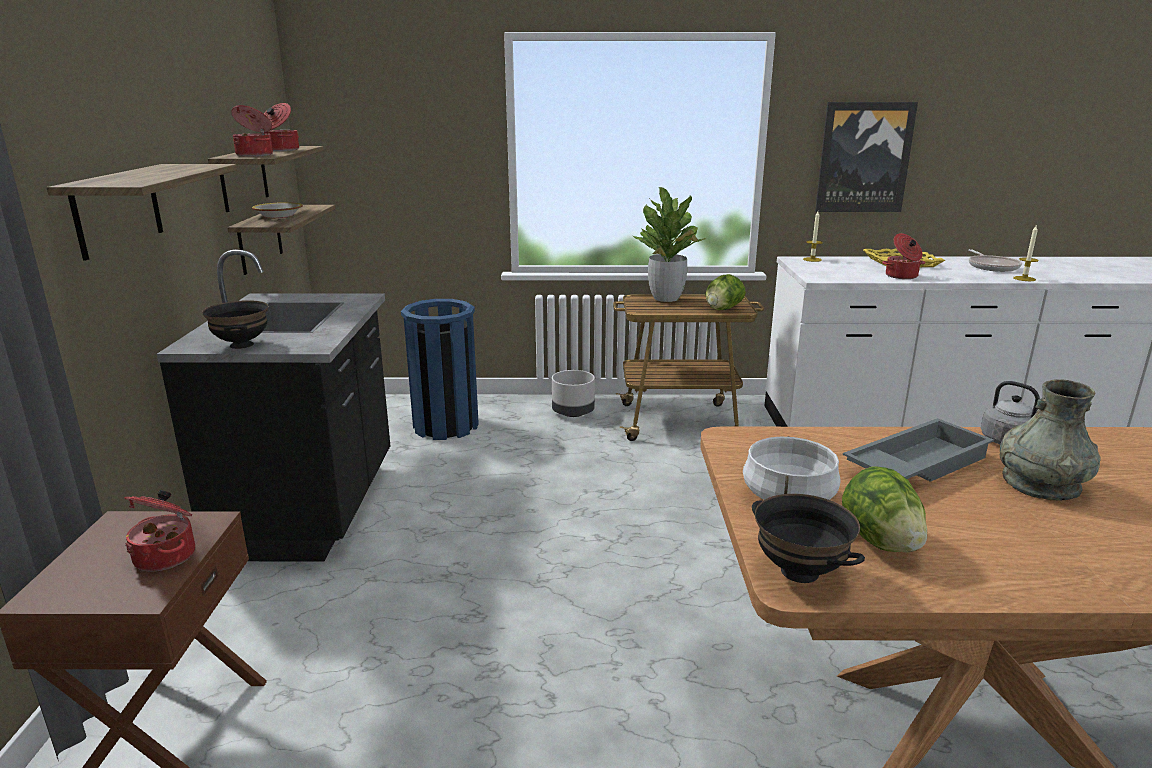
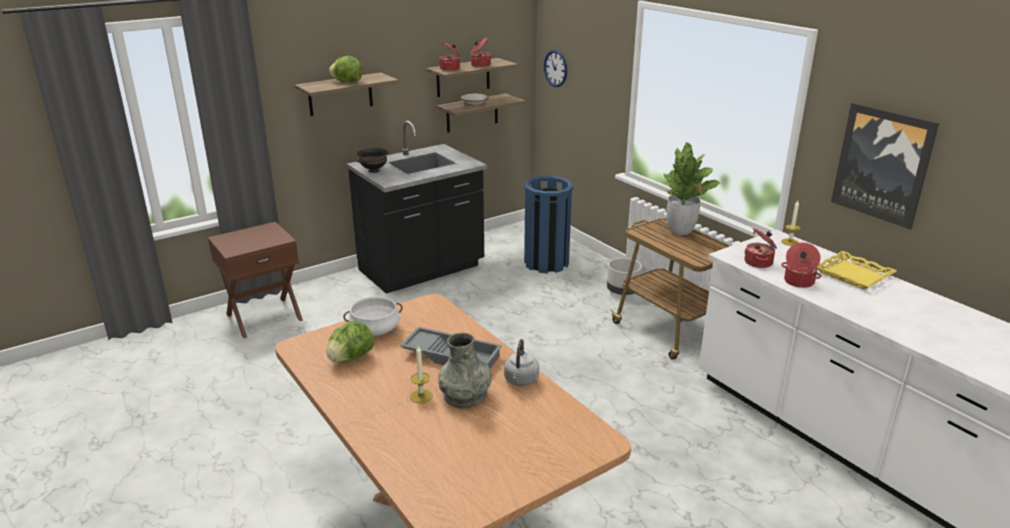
camera: 55 degrees right, 5 degrees up
cooking pot [124,490,195,571] -> cooking pot moved to [744,228,777,268]
lettuce [706,274,746,310] -> lettuce moved to [329,56,362,82]
black bowl [752,494,865,583] -> none
frying pan [968,249,1022,272] -> none
candle [1013,224,1038,281] -> candle moved to [410,345,433,403]
none -> wall clock [544,50,567,87]

